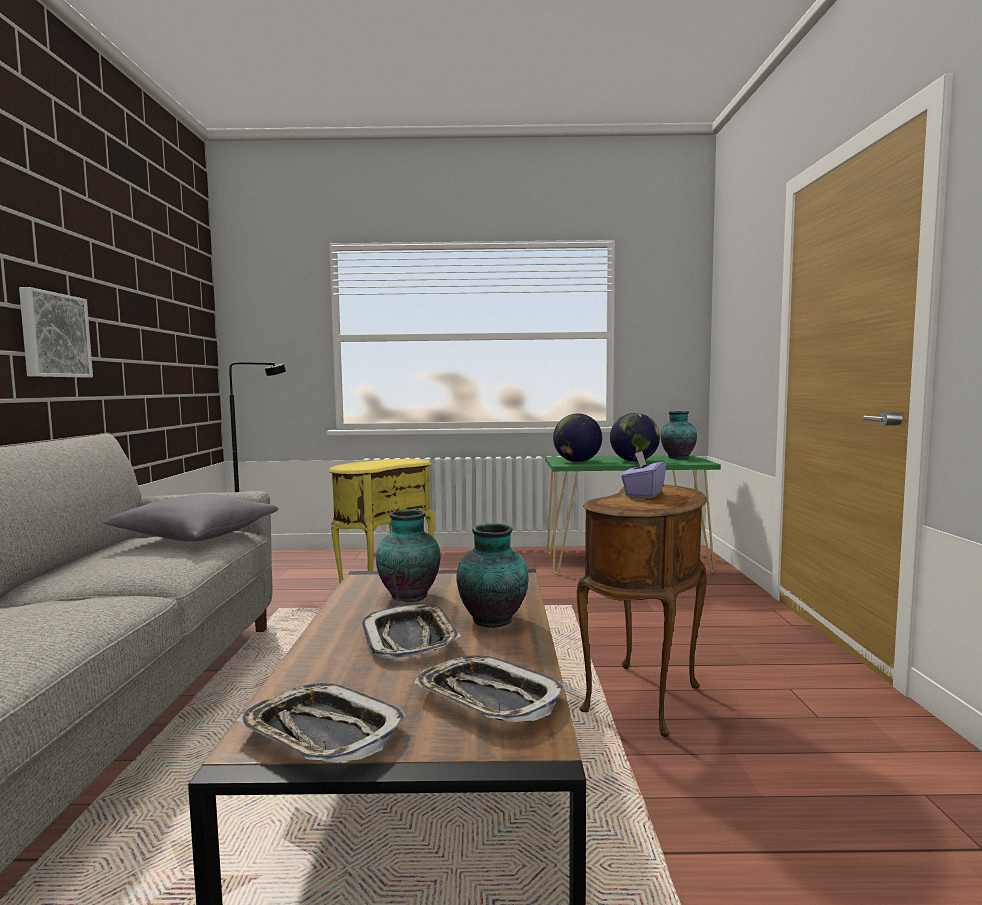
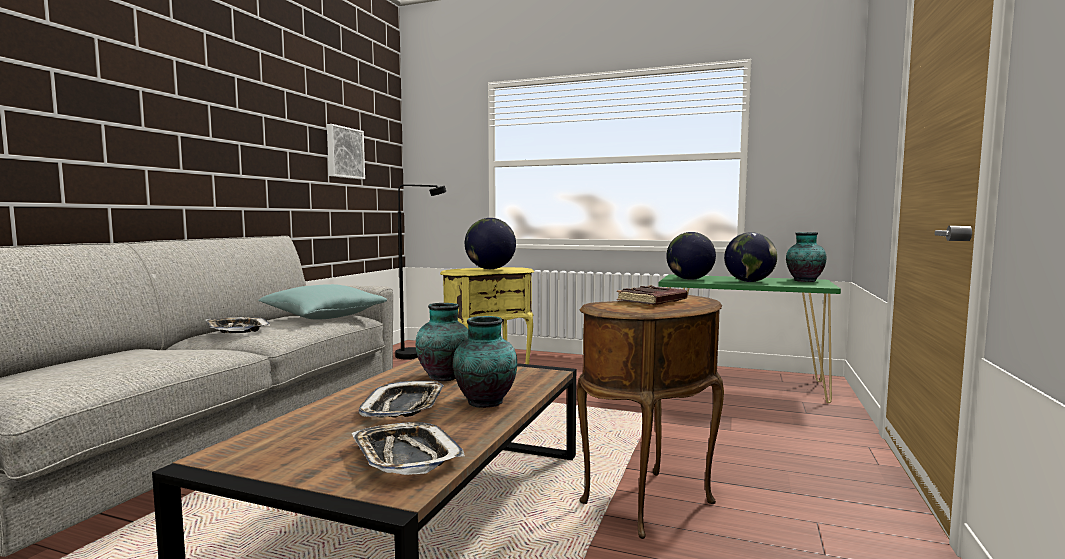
camera: 20 degrees right, 0 degrees up
picture [19,287,93,378] -> picture moved to [327,124,365,179]
grey pillow [103,494,278,542] -> turquoise pillow [258,284,387,320]
tray [236,683,407,763] -> tray moved to [205,317,270,333]
purple tissue box [621,451,666,498] -> brown book [617,285,687,305]
none -> globe [465,218,516,269]

